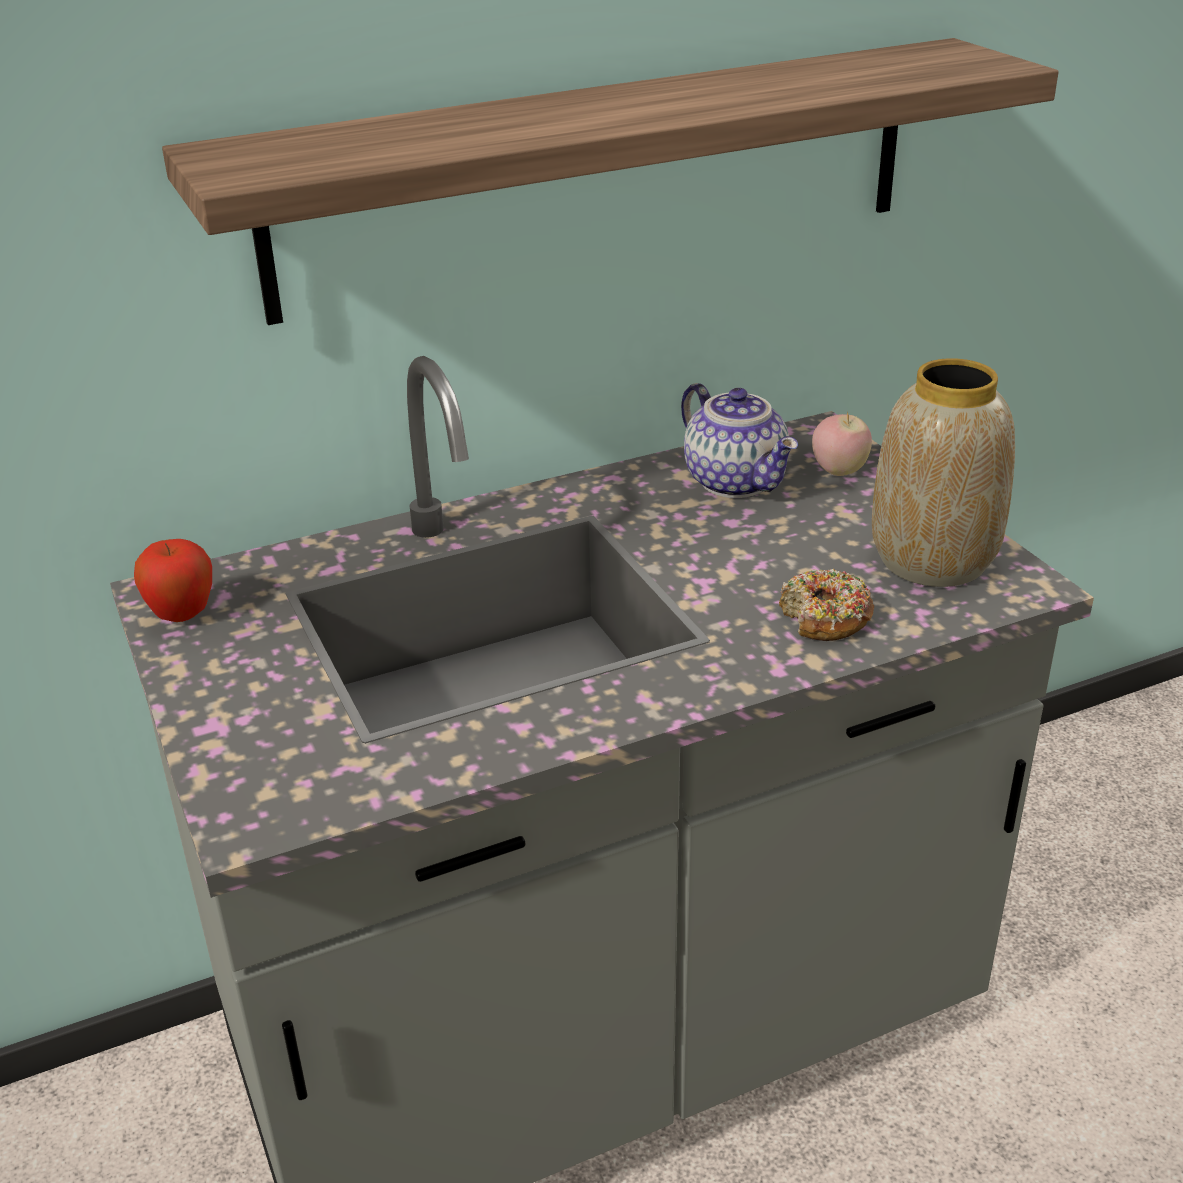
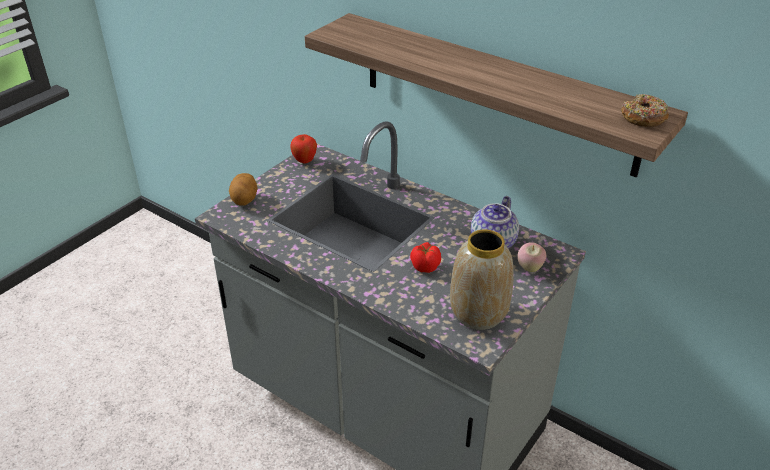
camera: 60 degrees right, 5 degrees up
donut [779,569,874,641] -> donut moved to [621,94,669,127]
none -> potato [229,173,258,206]
none -> tomato [410,242,441,273]

